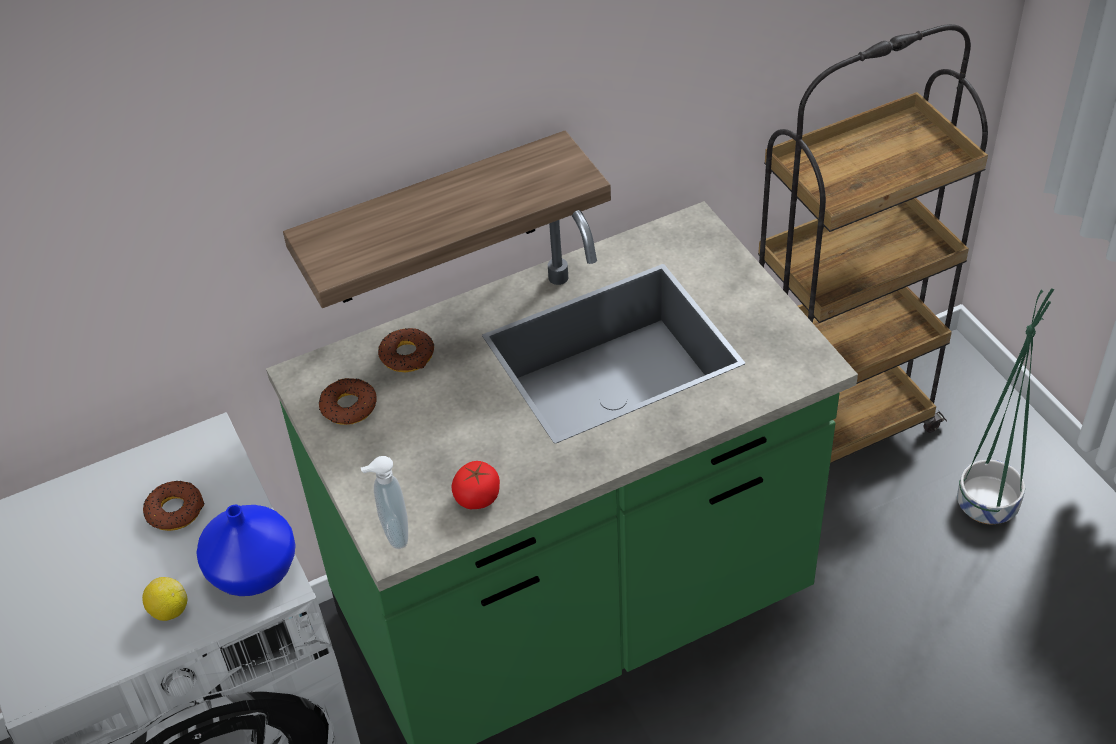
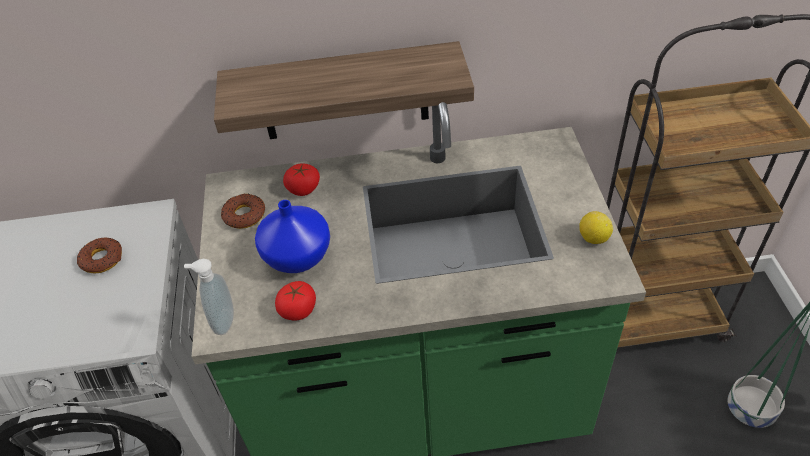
camera: 20 degrees right, 0 degrees up
lemon [142,577,188,621] -> lemon moved to [579,211,613,244]
blue vase [196,505,296,596] -> blue vase moved to [255,200,330,273]
donut [378,328,434,372] -> tomato [283,164,320,196]

